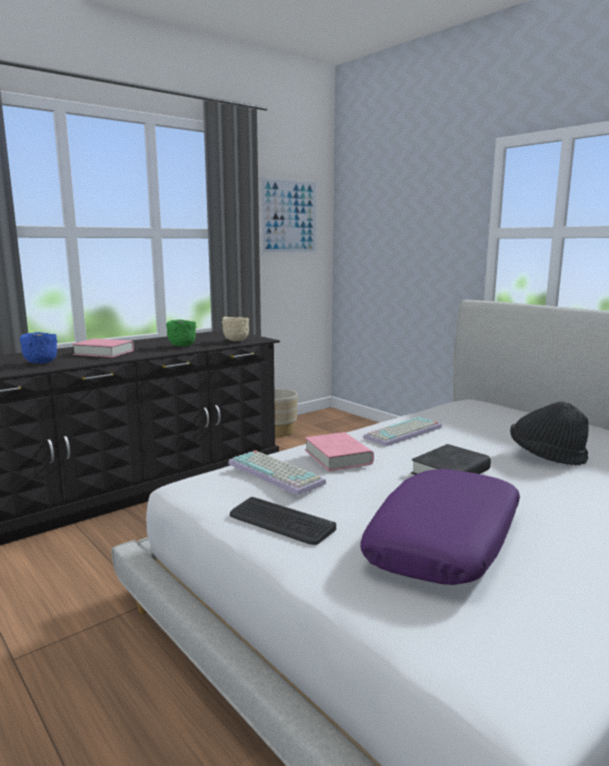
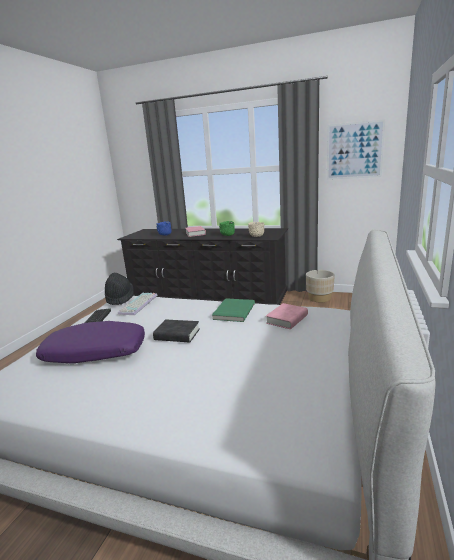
camera: 60 degrees right, 5 degrees up
pink book [305,432,374,471] -> pink book moved to [266,303,308,329]
keyboard [363,417,442,446] -> green book [212,298,255,322]
black hat [510,401,588,465] -> black hat moved to [105,273,134,305]

